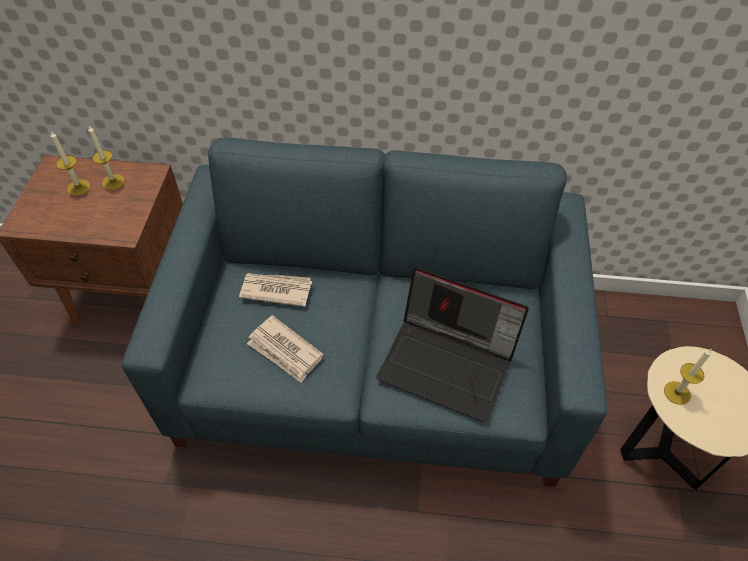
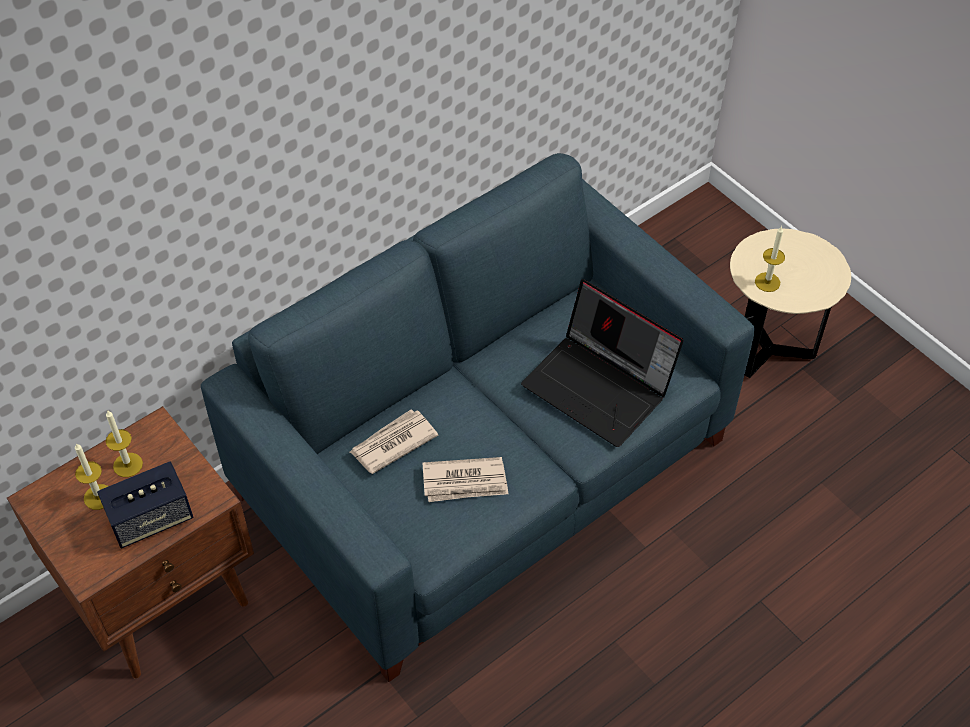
camera: 45 degrees left, 0 degrees up
laptop [376,268,529,423] -> laptop turned 60 degrees clockwise [521,279,684,447]
none -> speaker [97,461,193,548]

